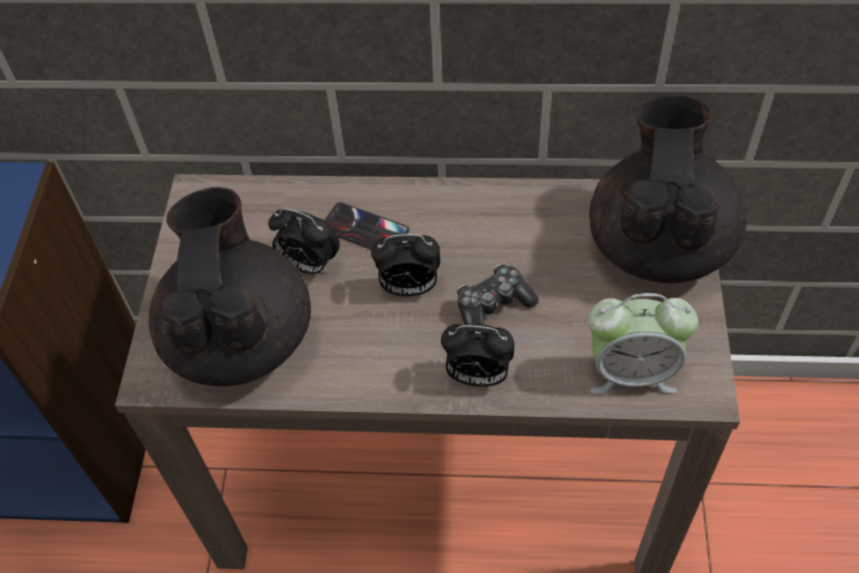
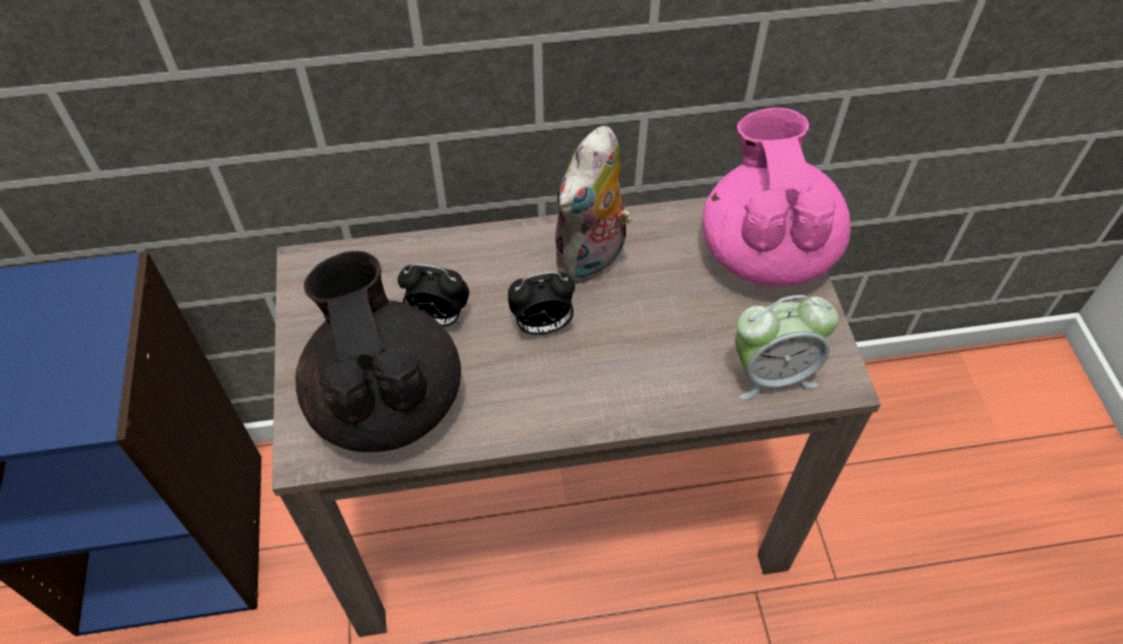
camera: 15 degrees left, 0 degrees up
phone [324,202,409,250] -> none
alarm clock [441,324,515,387] -> none
game controller [457,264,538,325] -> none
black teapot [589,95,747,284] -> pink teapot [703,108,851,286]
none -> plush toy [553,126,632,284]

